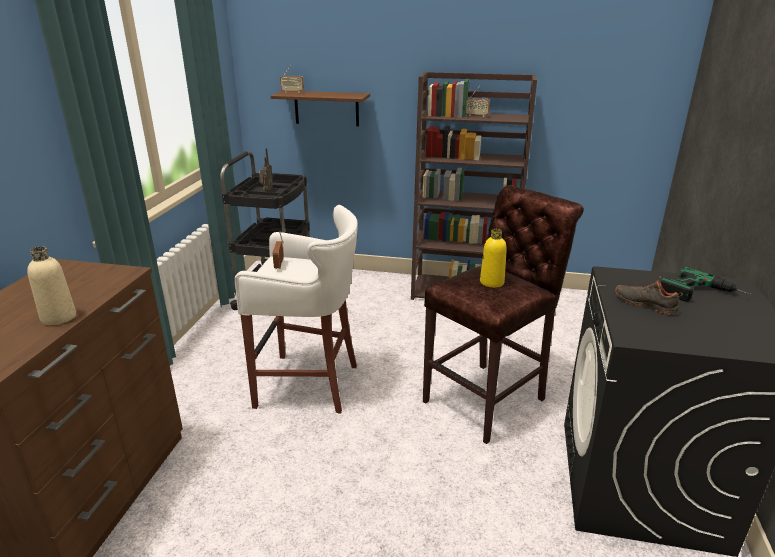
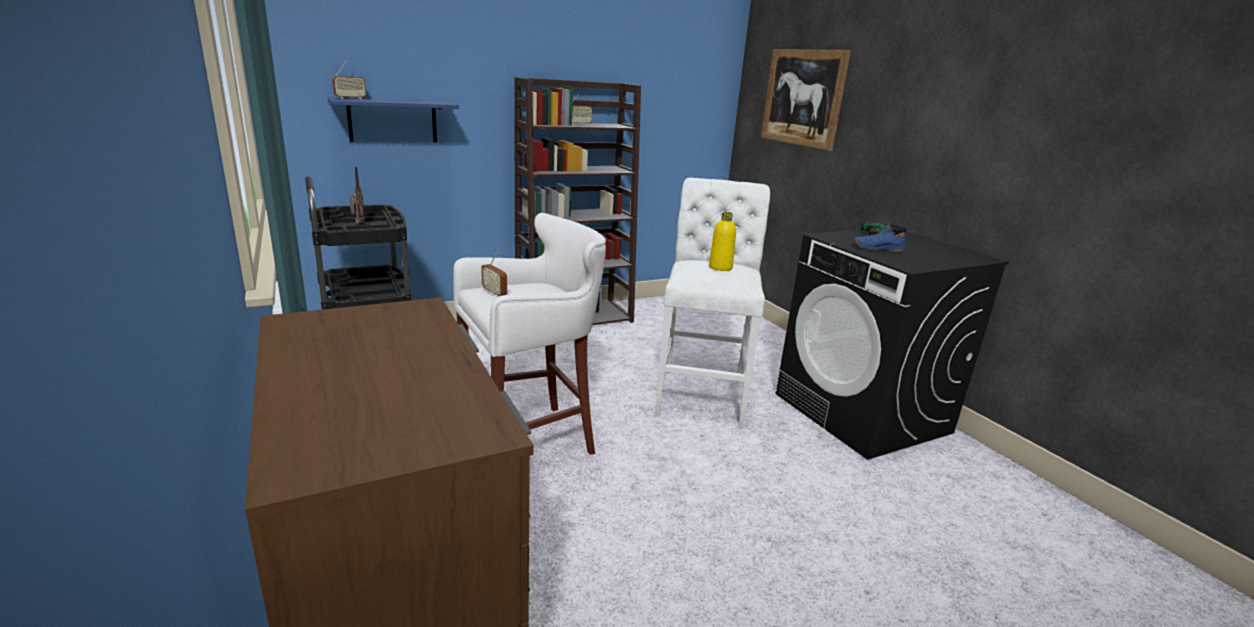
camera: 40 degrees left, 5 degrees down
beige bottle [27,246,76,325] -> none
brown shelf [271,91,370,126] -> blue shelf [328,97,459,142]
brown stool [423,185,584,444] -> white stool [655,178,770,428]
black shoe [615,276,683,315] -> blue shoe [854,222,908,252]
none -> picture [761,49,851,151]

